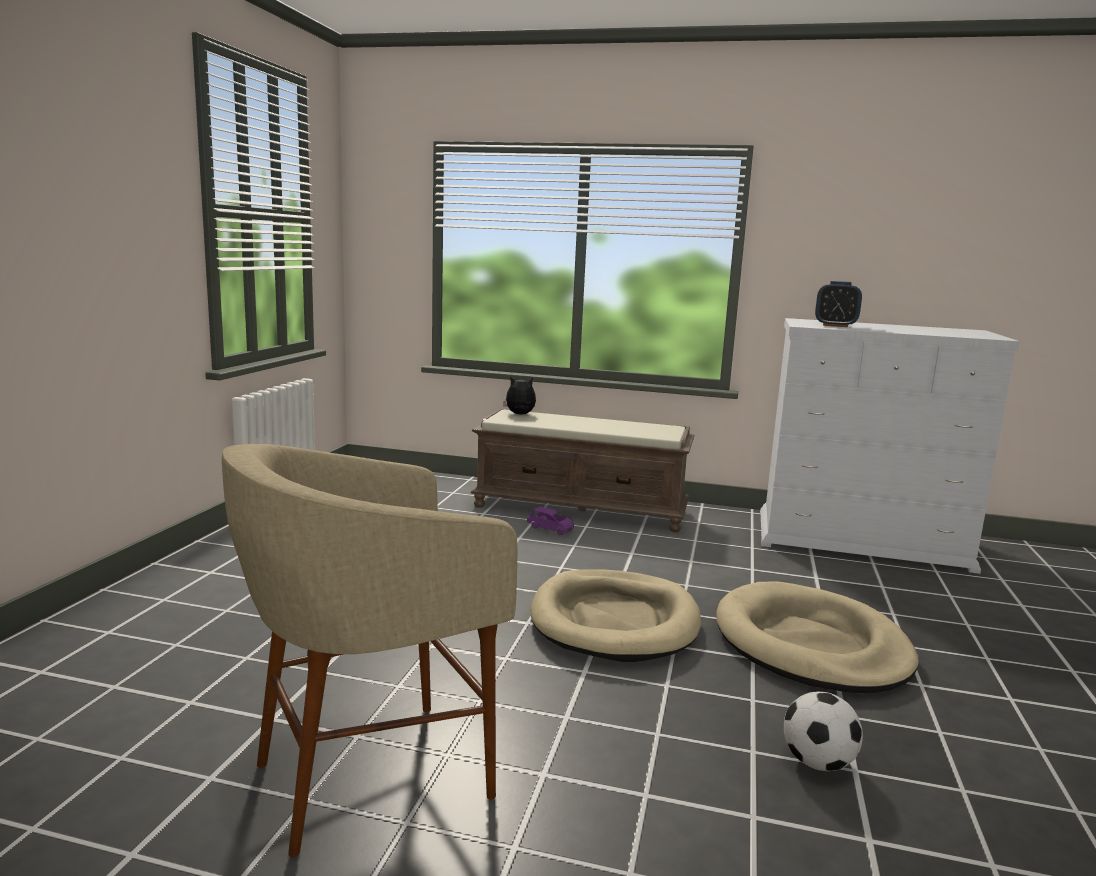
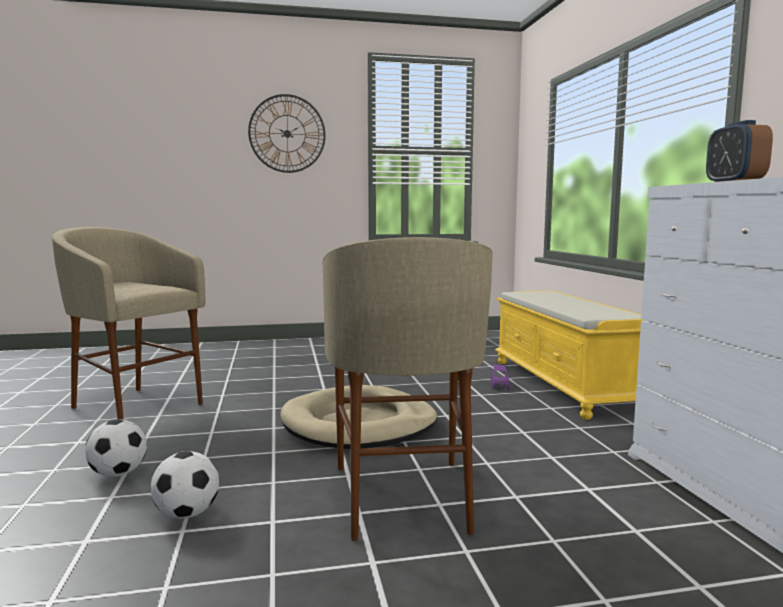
camera: 65 degrees right, 5 degrees down
brown bench [471,409,694,532] -> yellow bench [495,291,644,420]
plush toy [503,377,536,415] -> none
beige dog bed [716,581,919,693] -> beige stool [323,237,493,541]
none -> football [85,419,147,477]
none -> wall clock [248,94,326,173]

